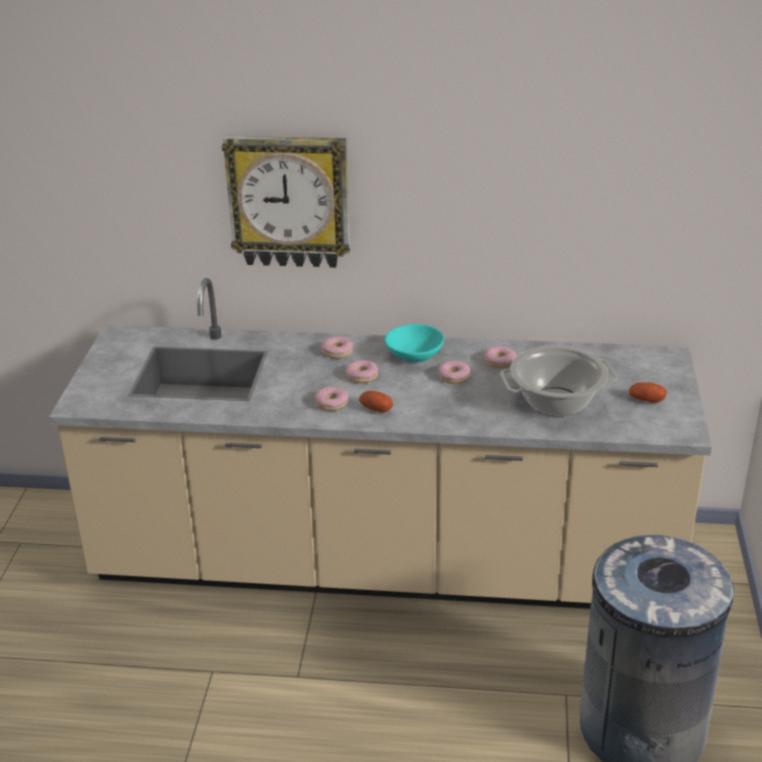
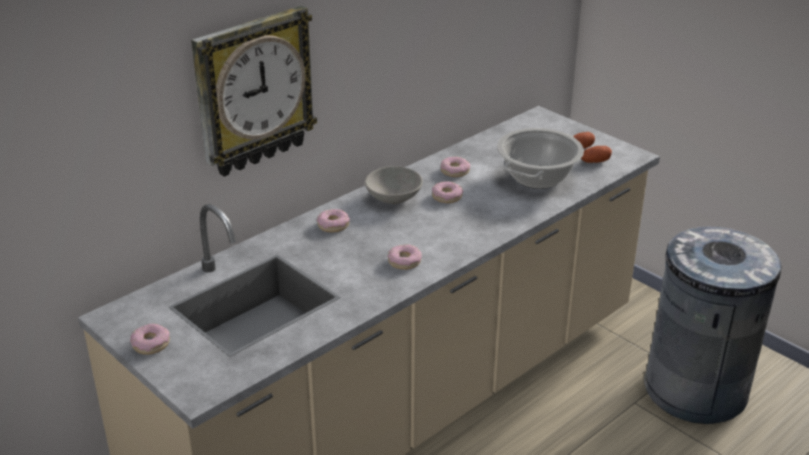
camera: 50 degrees left, 0 degrees up
donut [345,360,378,383] -> donut moved to [130,324,170,355]
potato [359,391,393,413] -> potato moved to [581,146,612,163]
turquoise bowl [385,324,444,362] -> grey bowl [365,166,423,204]

